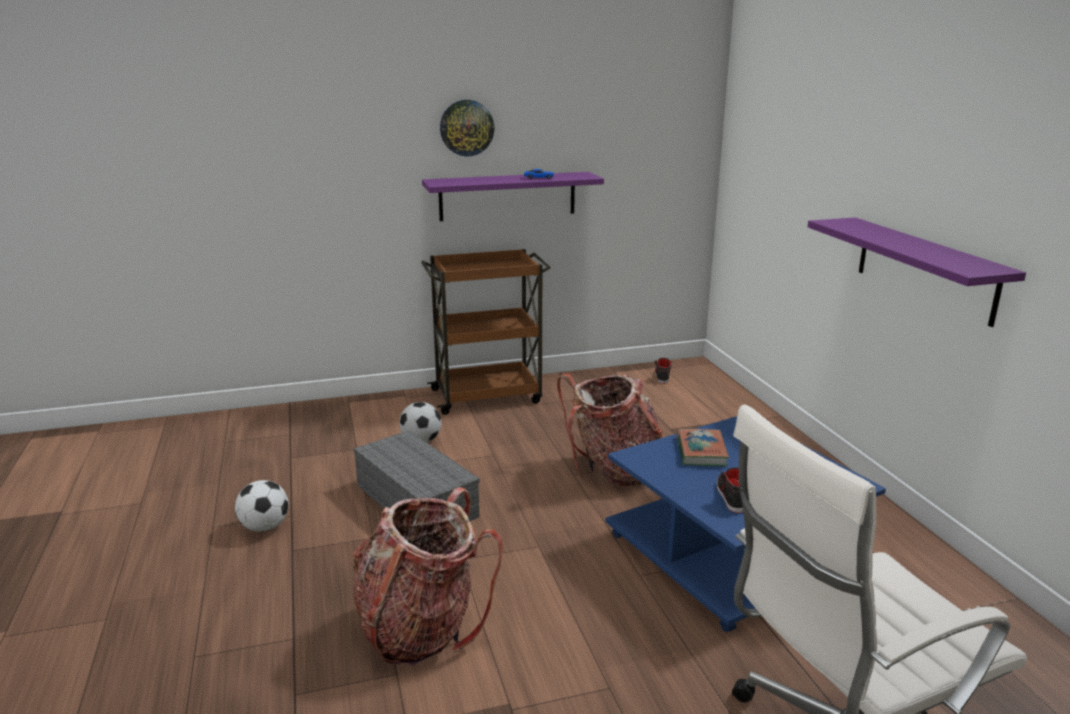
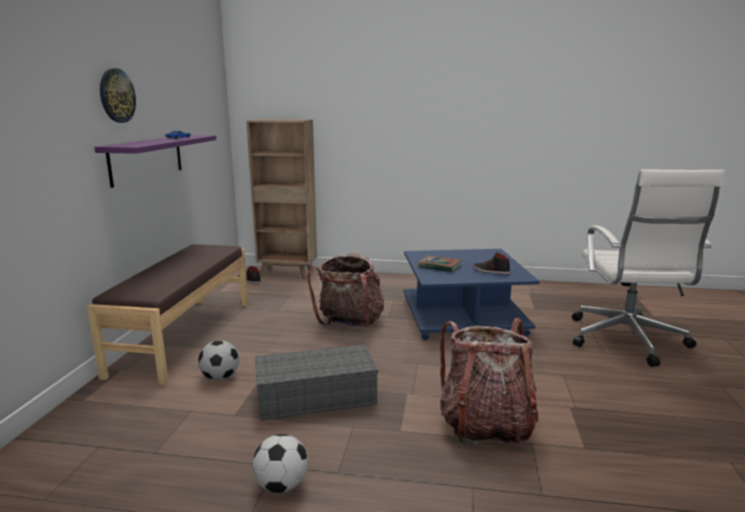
camera: 65 degrees left, 5 degrees down
brown cart [421,249,551,415] -> brown bench [87,244,248,385]
purple shelf [808,217,1026,327] -> none
none -> brown bookcase [246,119,317,280]

